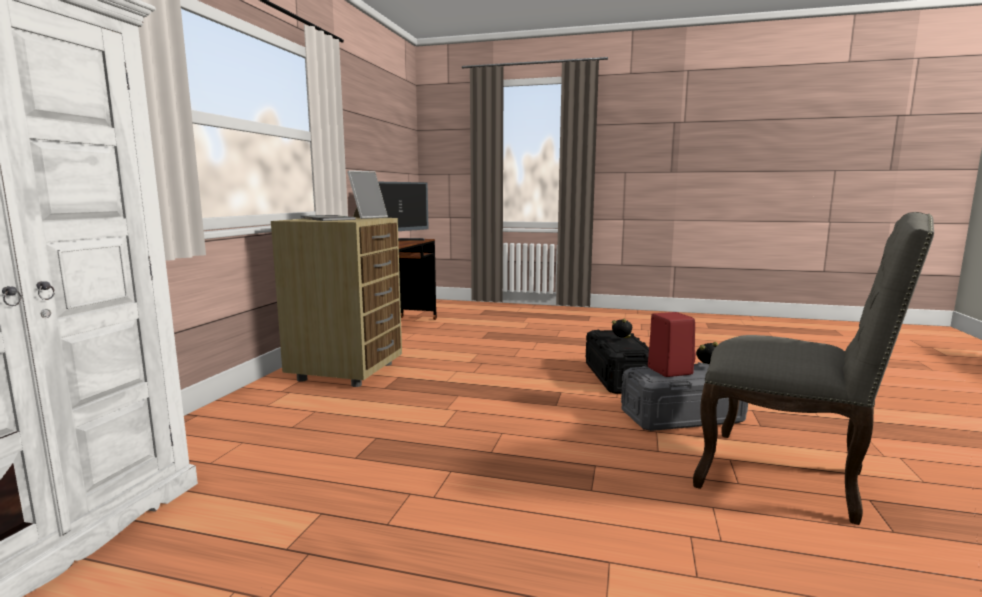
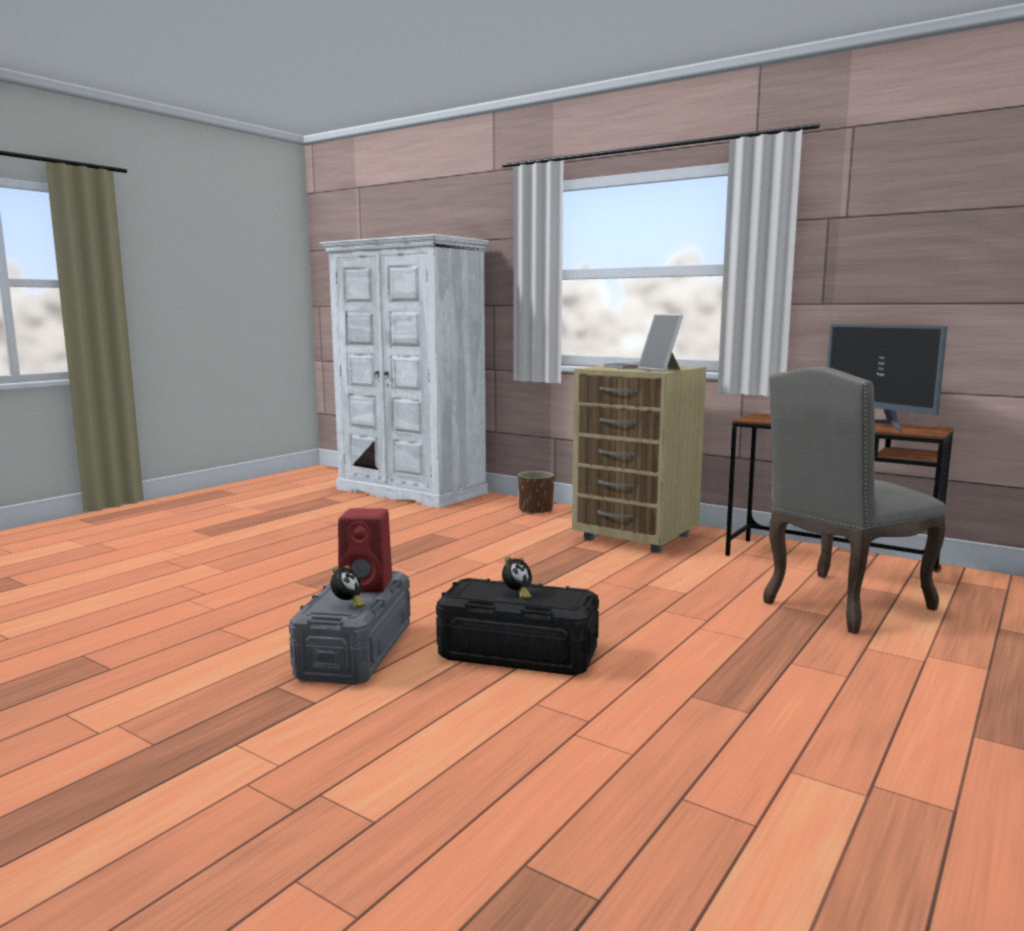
camera: 110 degrees right, 0 degrees up
grey chair [693,212,934,525] -> grey chair moved to [763,366,946,634]
none -> brown planter [518,471,554,515]

